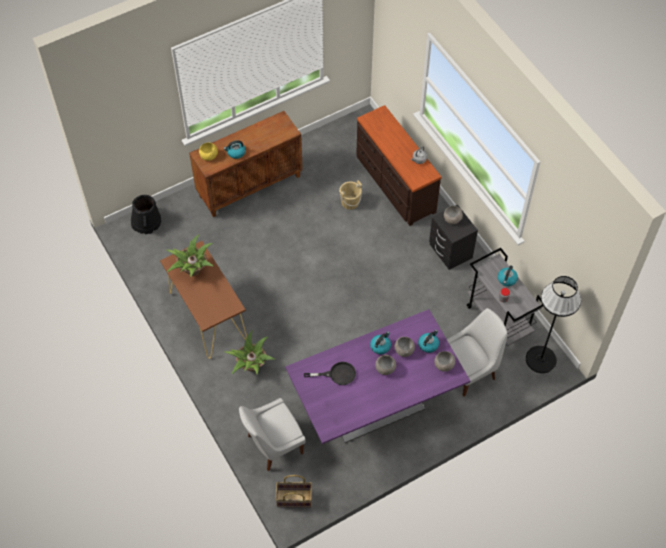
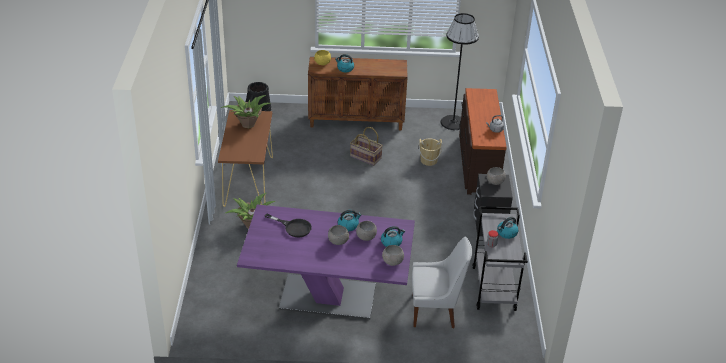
camera: 30 degrees right, 20 degrees down
white chair [239,398,305,471] -> none
basket [275,475,312,508] -> basket moved to [350,127,383,166]
black floor lamp [526,276,581,373] -> black floor lamp moved to [441,13,479,130]

